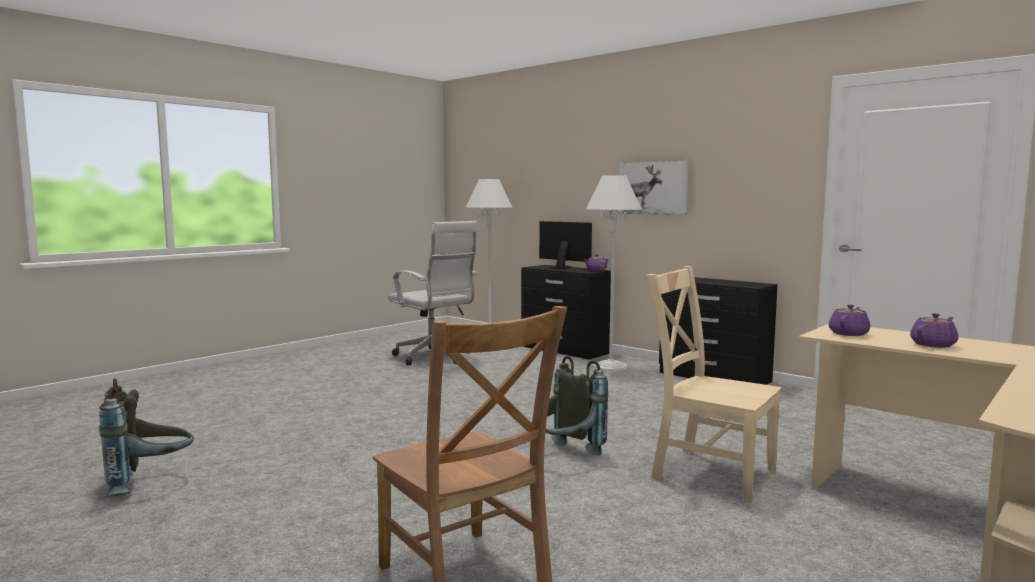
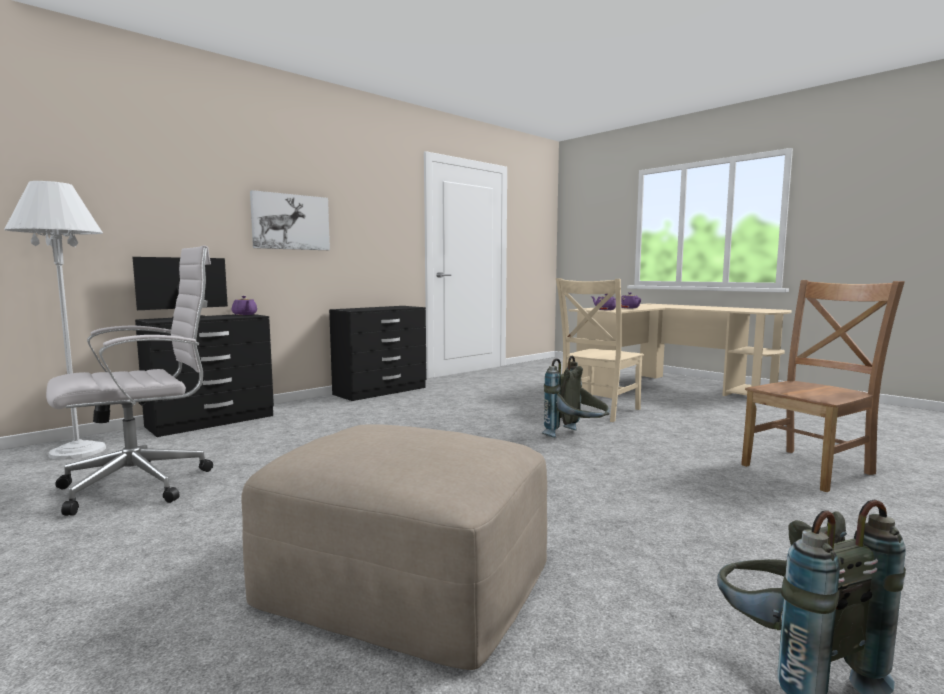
camera: 85 degrees left, 0 degrees up
white floor lamp [586,175,642,372] -> none
none -> beige ottoman [242,424,547,670]

